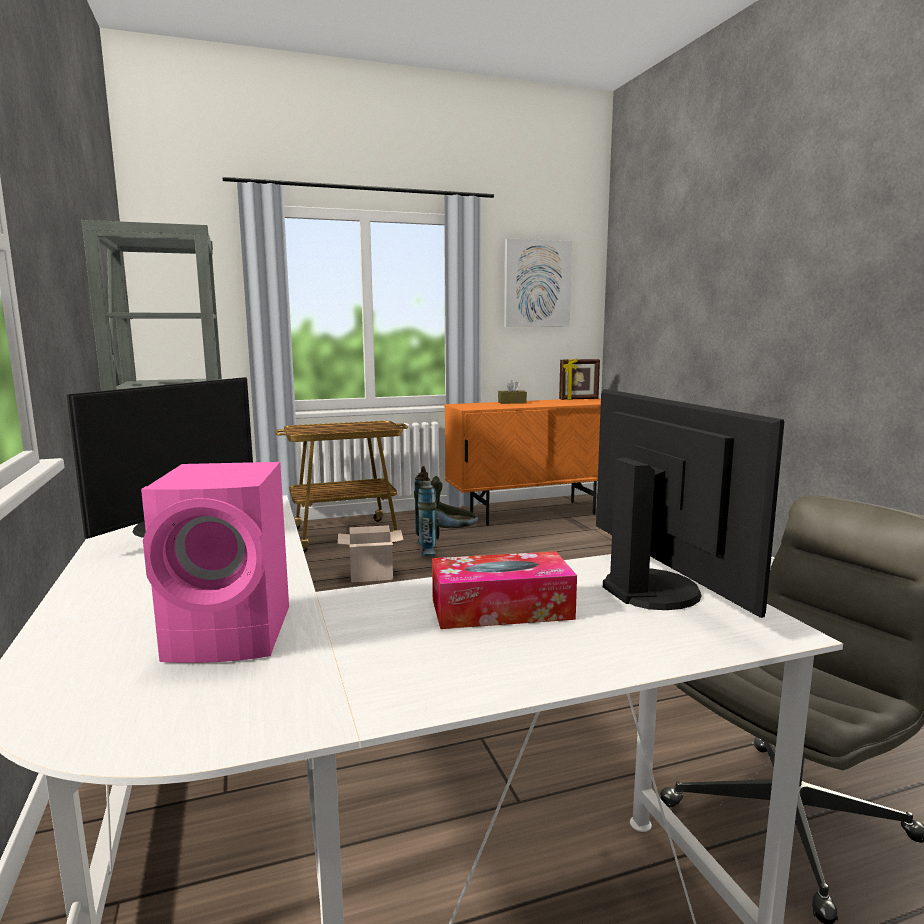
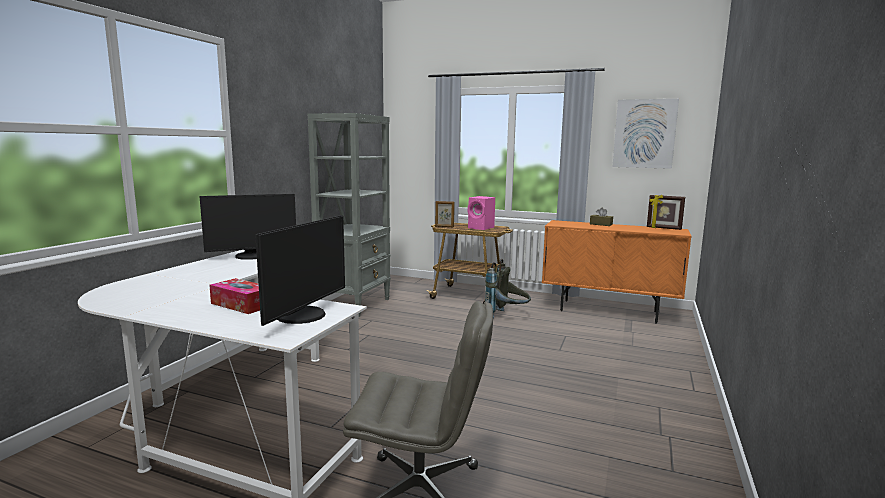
camera: 40 degrees right, 0 degrees up
pink speaker [141,462,289,663] -> pink speaker moved to [468,196,495,230]
cardboard box [338,525,404,582] -> none
none -> picture frame [435,201,455,227]

